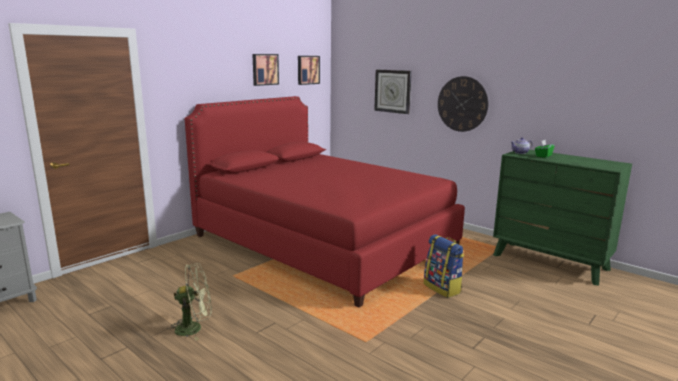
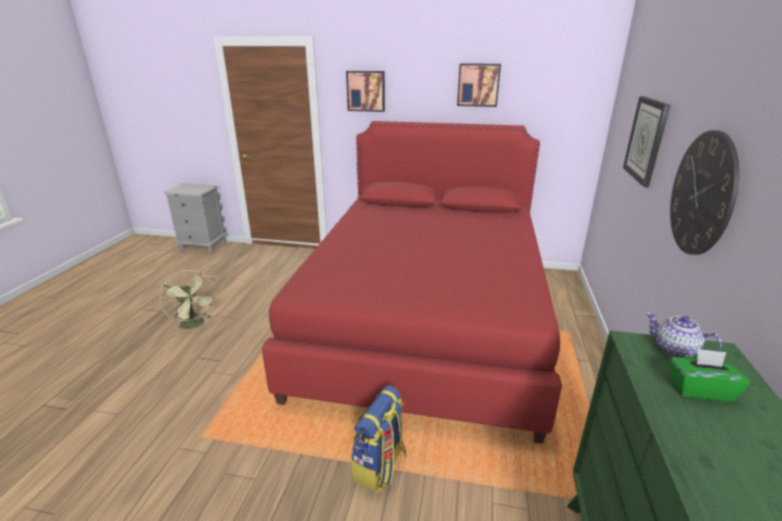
camera: 60 degrees right, 10 degrees up
picture [298,56,320,85] -> picture moved to [346,71,385,112]

